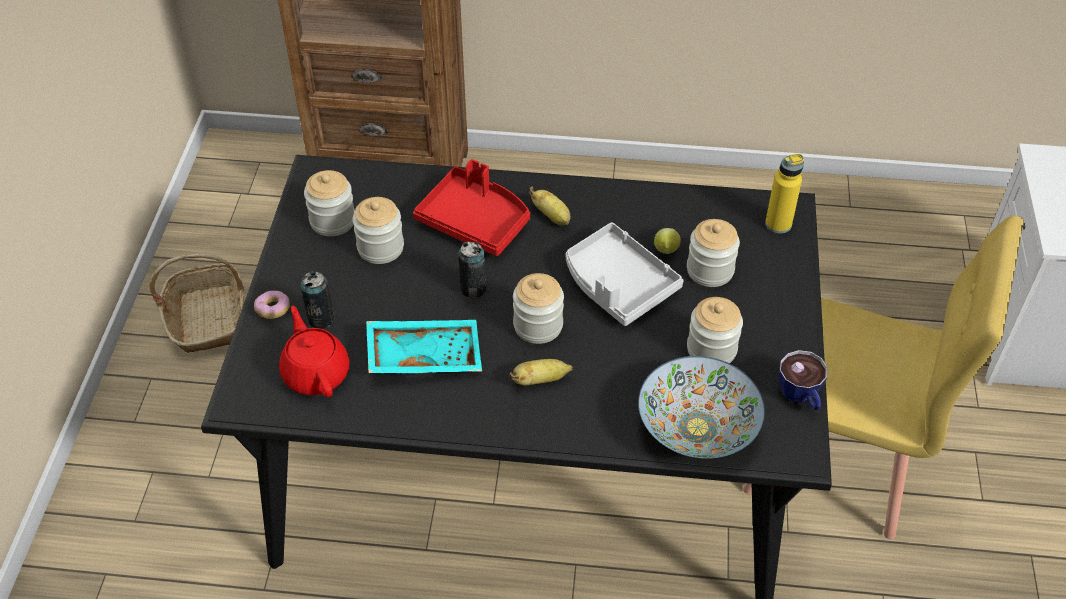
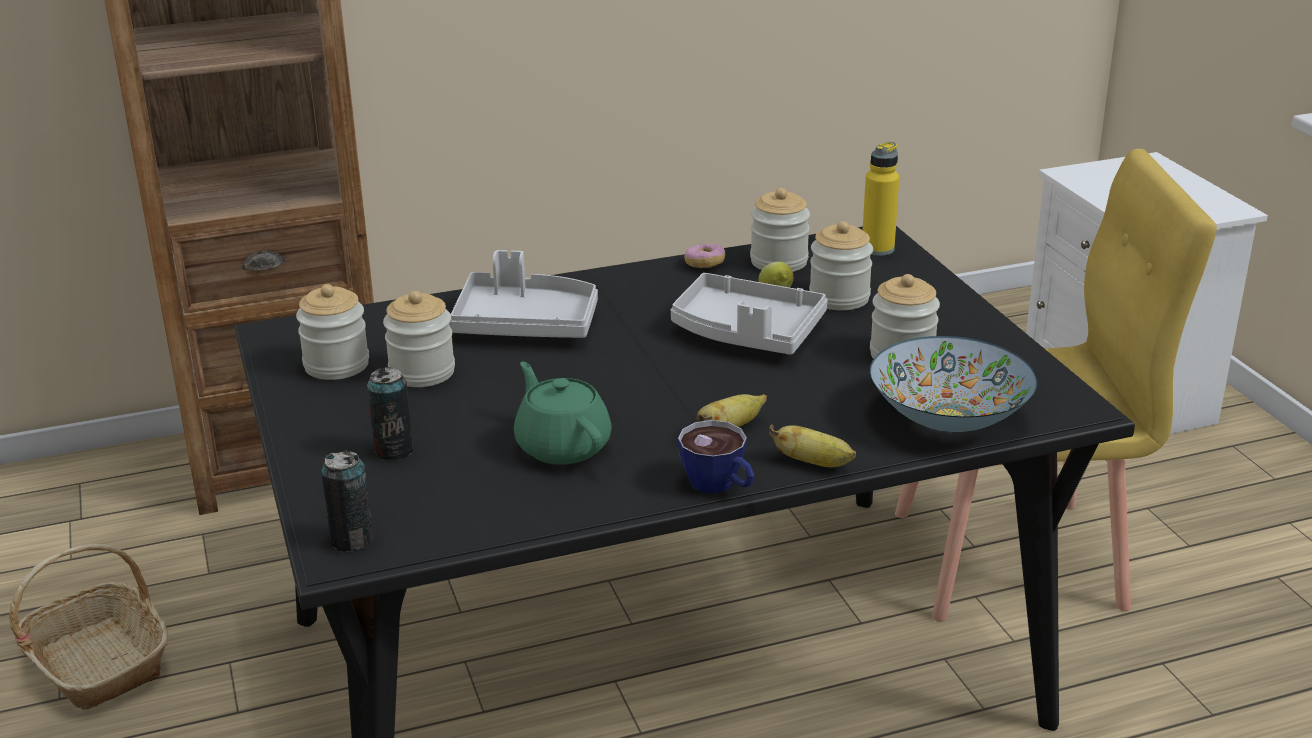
camera: 25 degrees left, 20 degrees down
donut [254,291,290,319] -> donut moved to [684,244,725,268]
red teapot [279,306,350,397] -> none
turquoise tray [366,320,482,374] -> green teapot [514,362,612,465]
red tray [413,159,530,256] -> grey tray [449,250,598,338]
can [458,241,486,298] -> can moved to [321,450,373,552]
jar [513,273,564,344] -> jar moved to [750,188,810,272]
banana [529,187,570,225] -> banana moved to [769,424,856,467]
cup [779,350,828,410] -> cup moved to [678,420,754,494]

